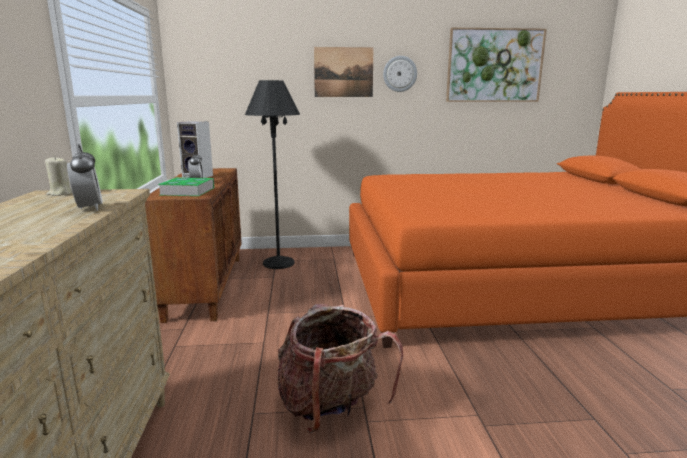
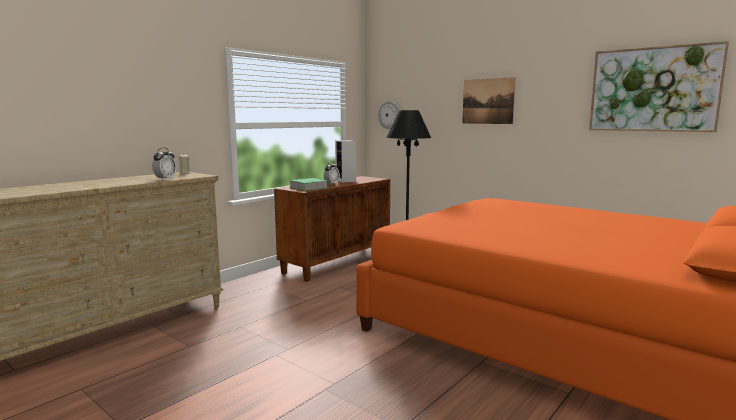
camera: 45 degrees right, 5 degrees down
backpack [277,304,403,433] -> none
wall clock [383,56,417,92] -> wall clock moved to [378,101,399,129]

